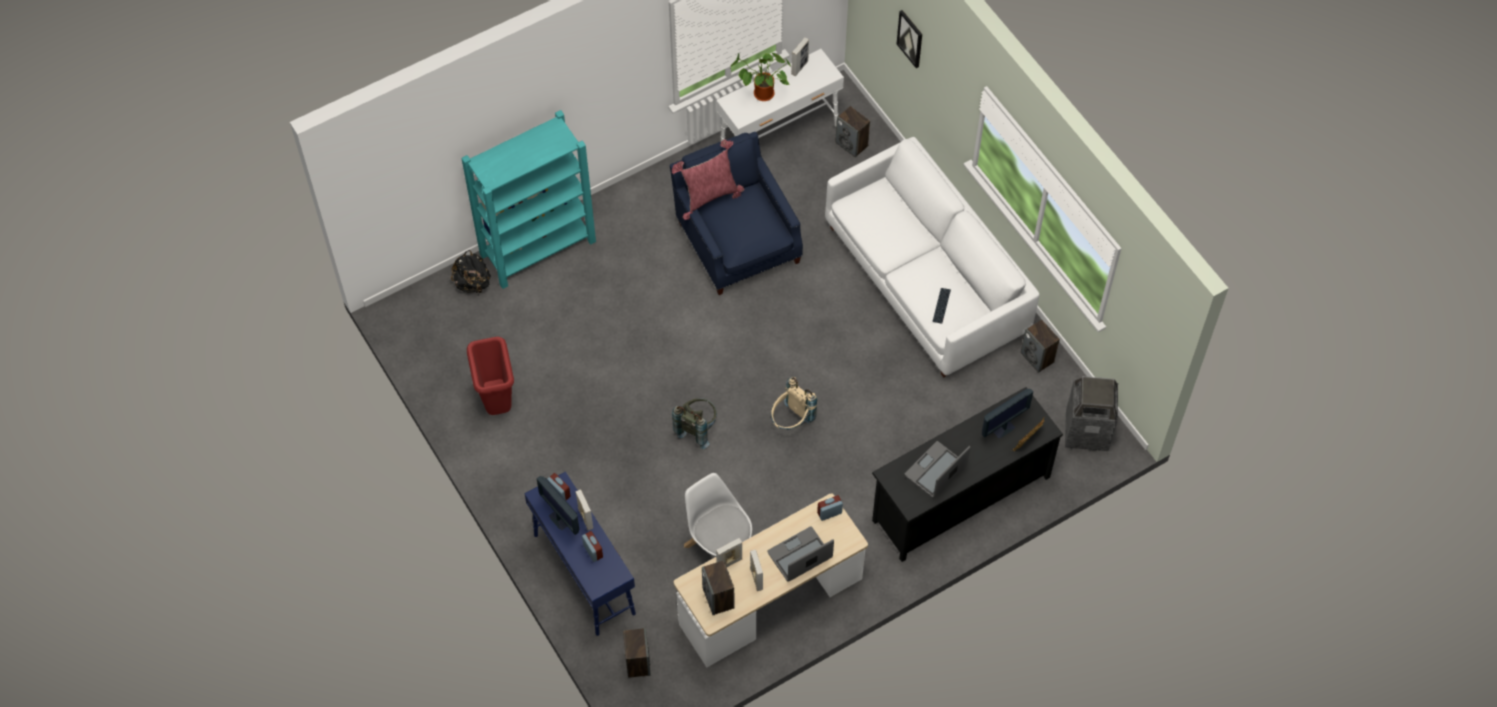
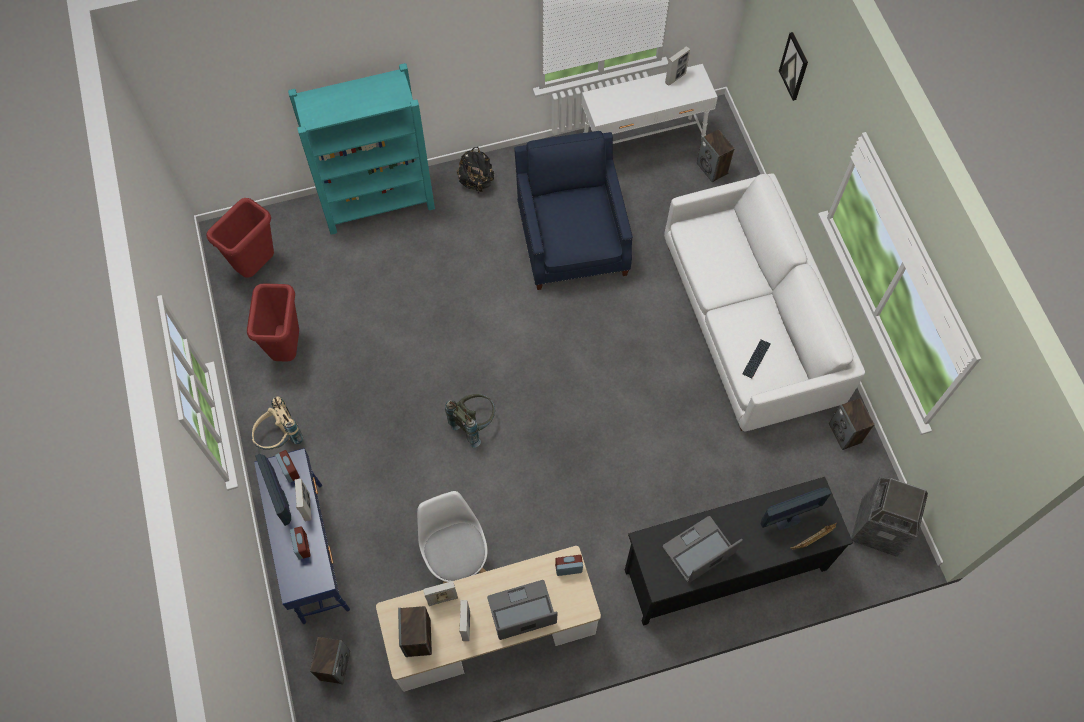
camera: 15 degrees right, 5 degrees up
black backpack [450,250,491,293] -> black backpack moved to [457,147,494,192]
red pillow [672,140,745,220] -> none
potted plant [730,53,791,101] -> none
beige backpack [771,377,817,430] -> beige backpack moved to [251,396,303,450]
none -> red trash can [206,198,274,278]

